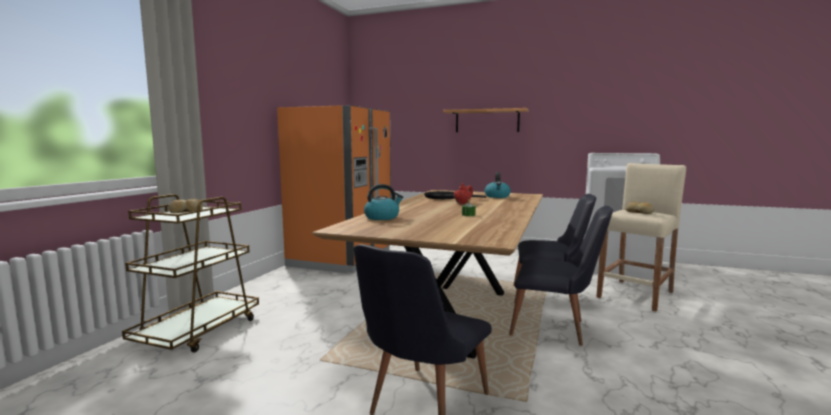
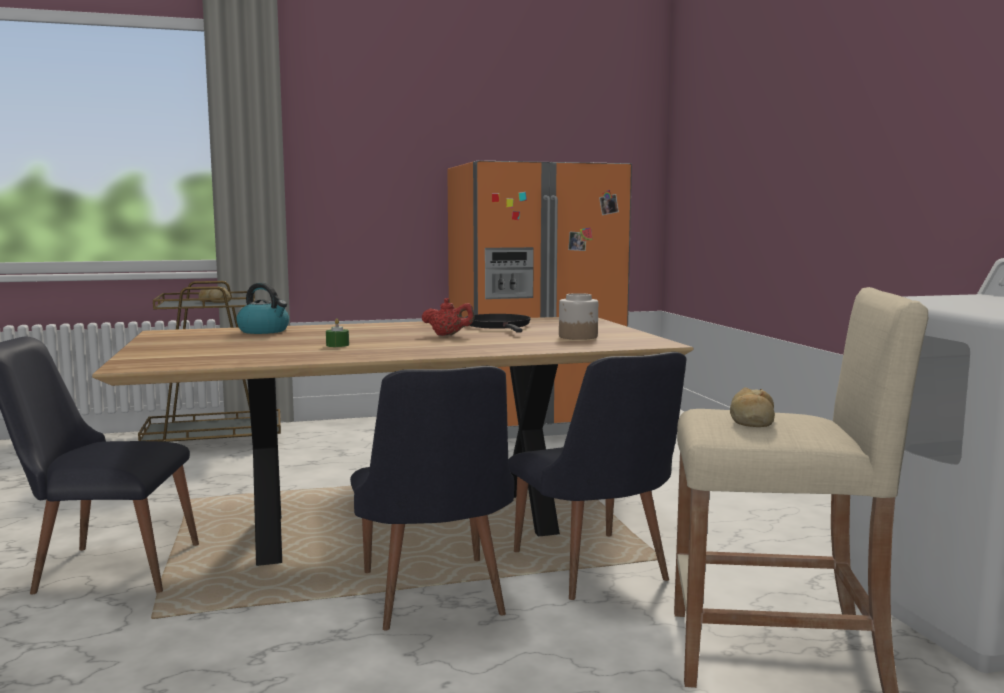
camera: 55 degrees right, 0 degrees up
shelf [443,108,529,132] -> none
kettle [485,172,511,198] -> jar [559,293,598,340]

